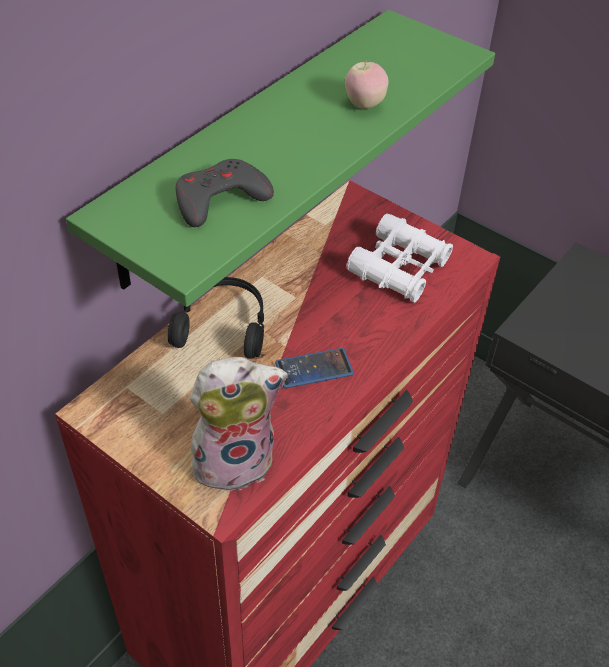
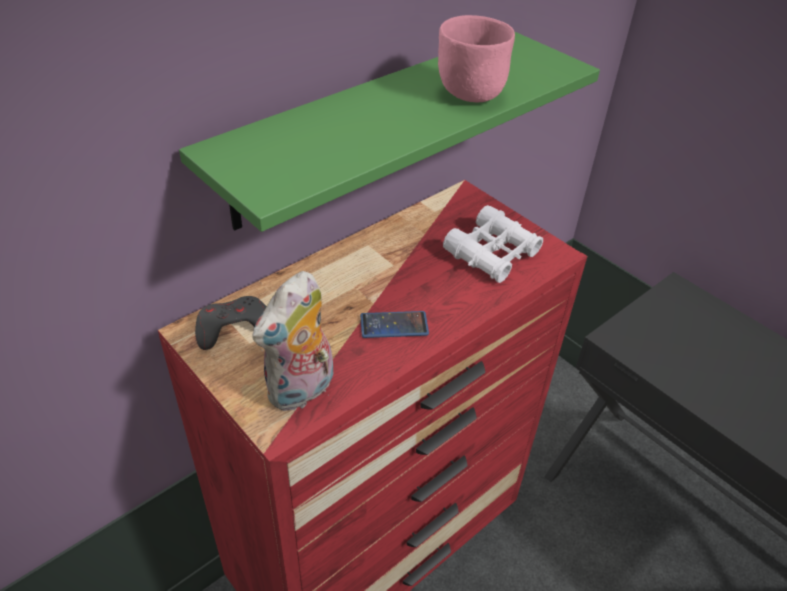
camera: 10 degrees right, 5 degrees down
black headphones [168,277,264,359] -> none
grey game controller [176,159,274,227] -> grey game controller moved to [195,296,267,350]
plush toy [190,357,288,492] -> plush toy turned 135 degrees clockwise [252,271,333,412]
apple [345,61,389,109] -> pink bowl [438,15,515,102]

